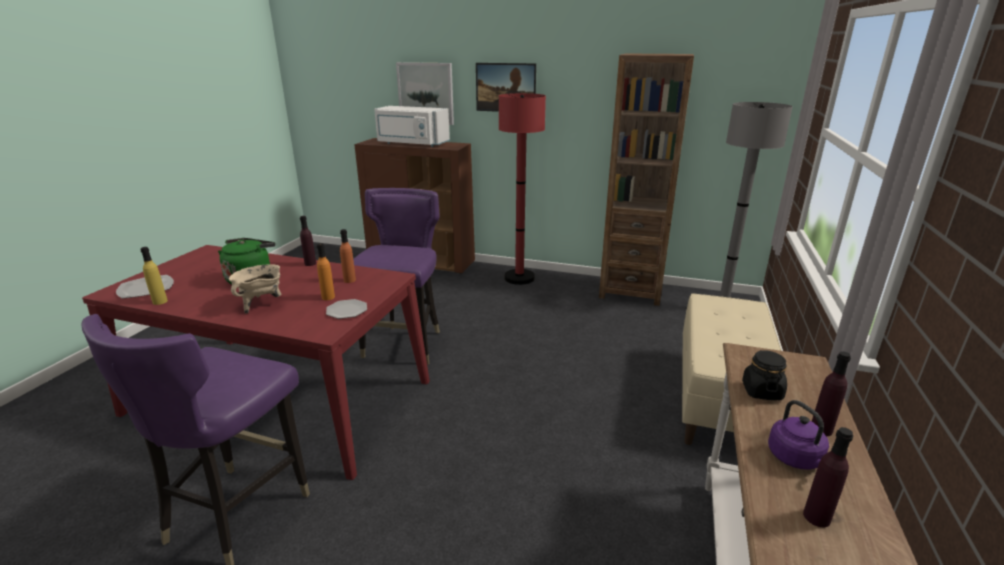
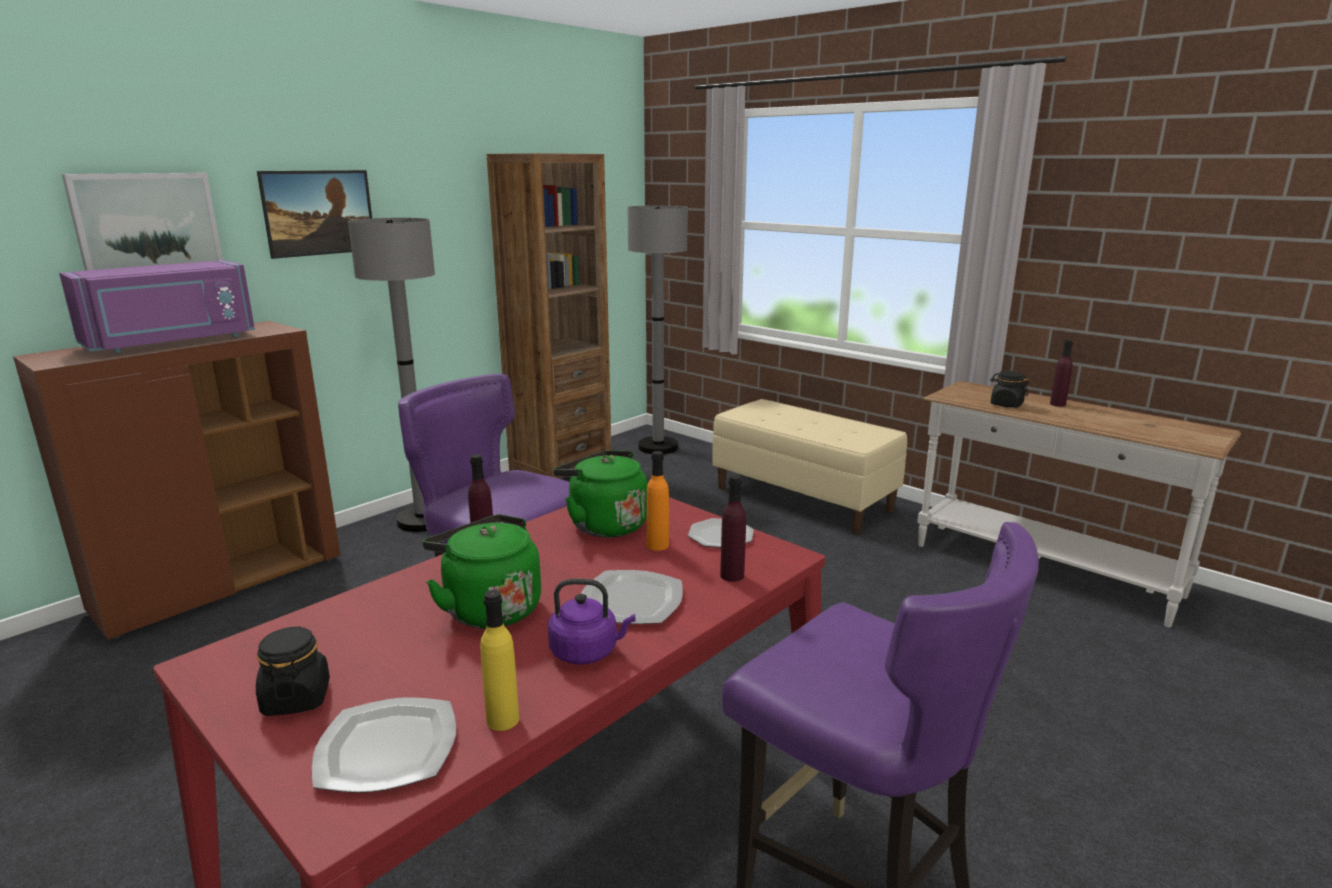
camera: 65 degrees left, 5 degrees down
beige cooking pot [229,265,282,313] -> plate [581,570,683,624]
orange bottle [340,229,356,283] -> green kettle [553,450,647,538]
white microwave [374,106,450,147] -> purple microwave [59,260,255,353]
red floor lamp [499,93,546,285] -> grey floor lamp [348,218,435,532]
purple kettle [768,400,829,470] -> purple kettle moved to [548,579,635,665]
purple bottle [803,427,853,527] -> purple bottle moved to [720,475,746,582]
none -> black jar [256,626,330,716]

